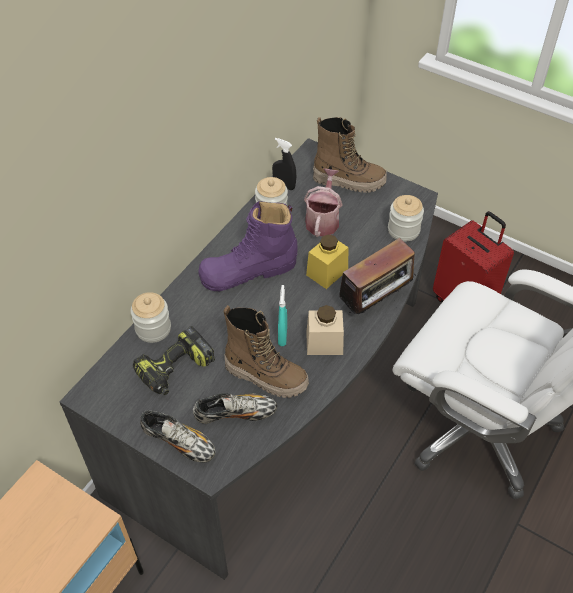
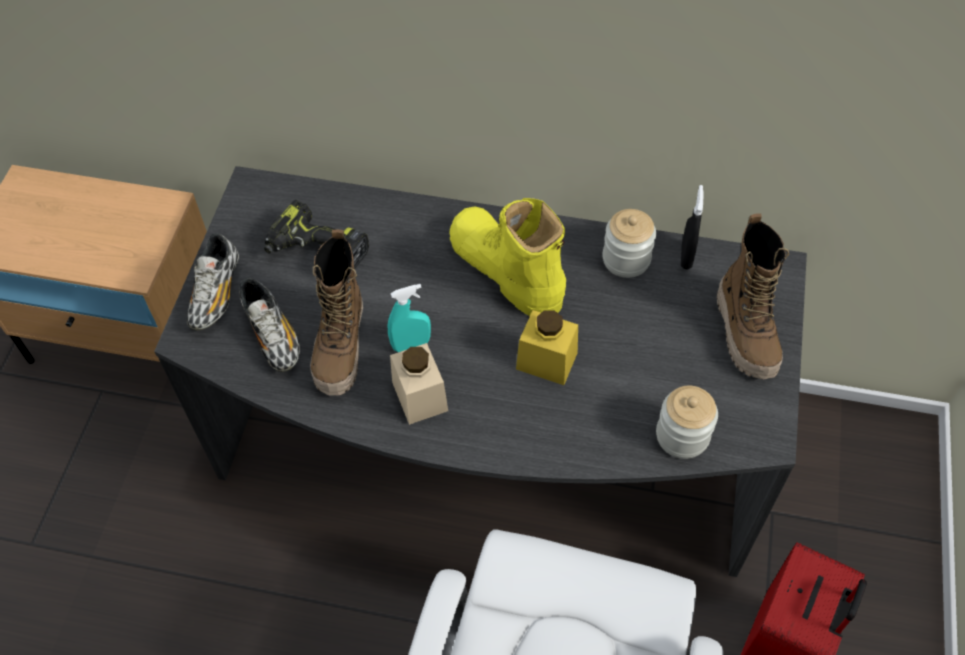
camera: 70 degrees right, 5 degrees up
jar [131,292,171,343] -> none
purple boot [198,201,297,291] -> yellow boot [449,198,566,316]
watering can [304,169,343,237] -> none
radio [339,238,418,315] -> none

